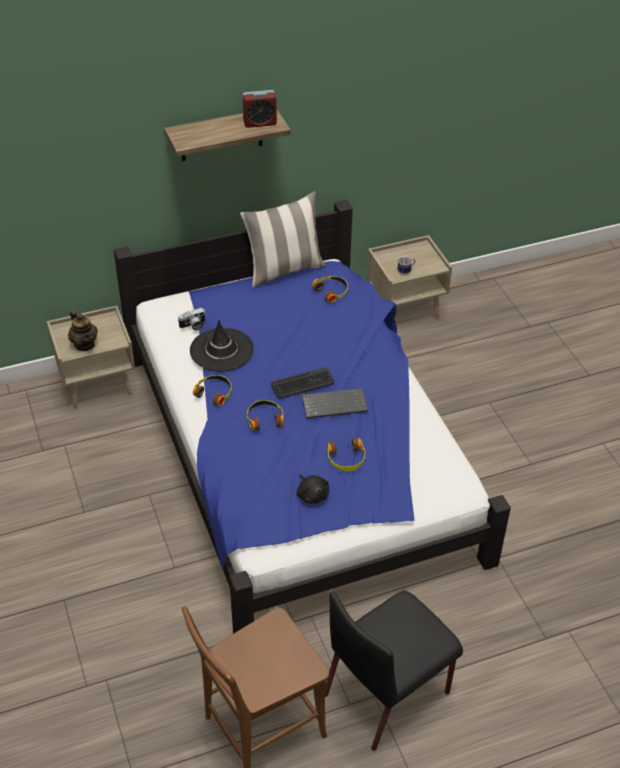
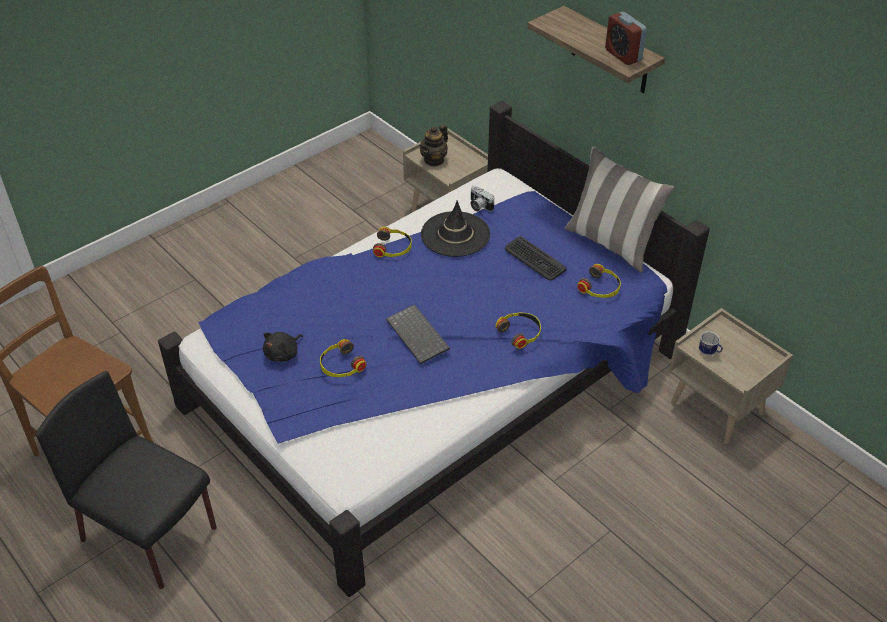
camera: 70 degrees right, 0 degrees up
headphones [247,400,284,431] -> headphones moved to [495,313,541,349]
keyboard [271,367,334,398] -> keyboard moved to [505,236,567,281]

